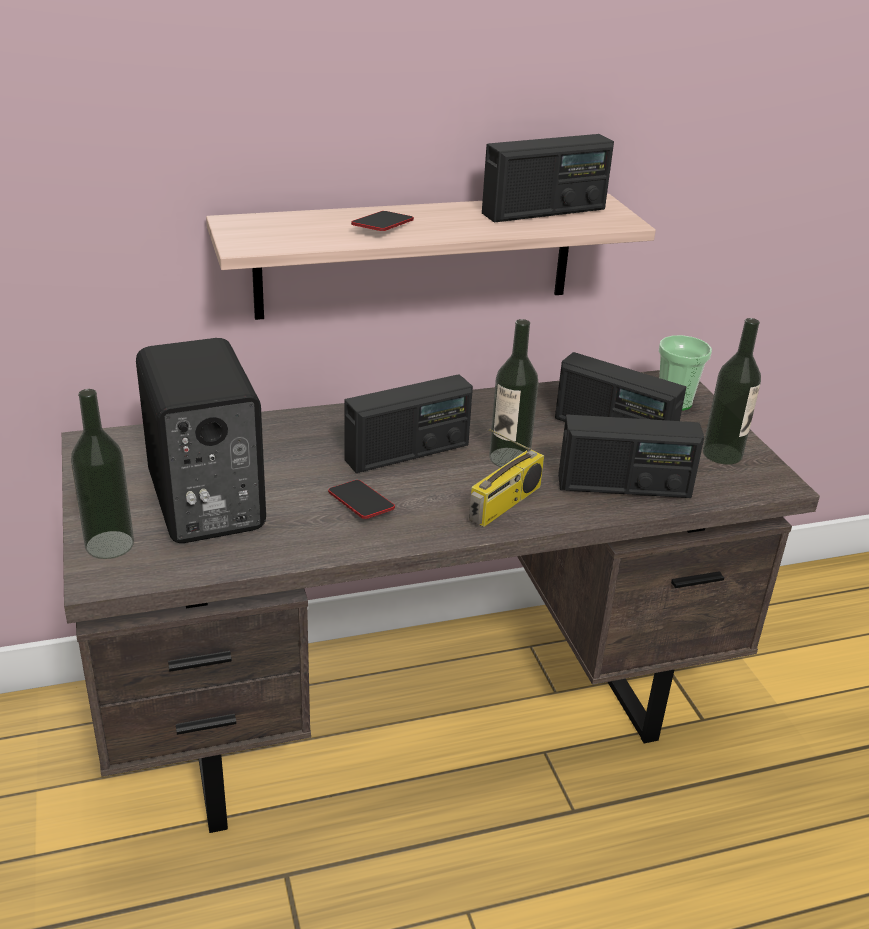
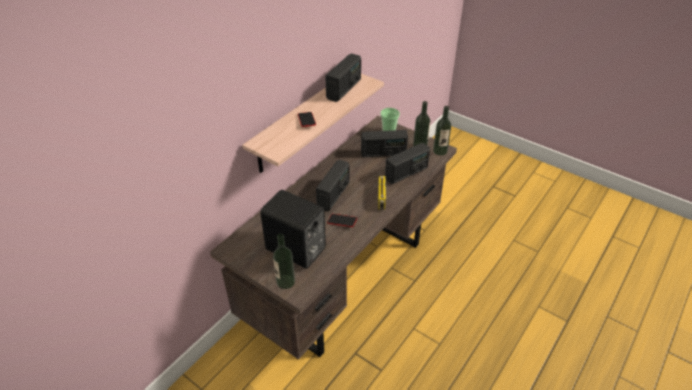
camera: 35 degrees left, 10 degrees up
bottle [489,319,539,467] -> bottle moved to [433,106,451,155]

